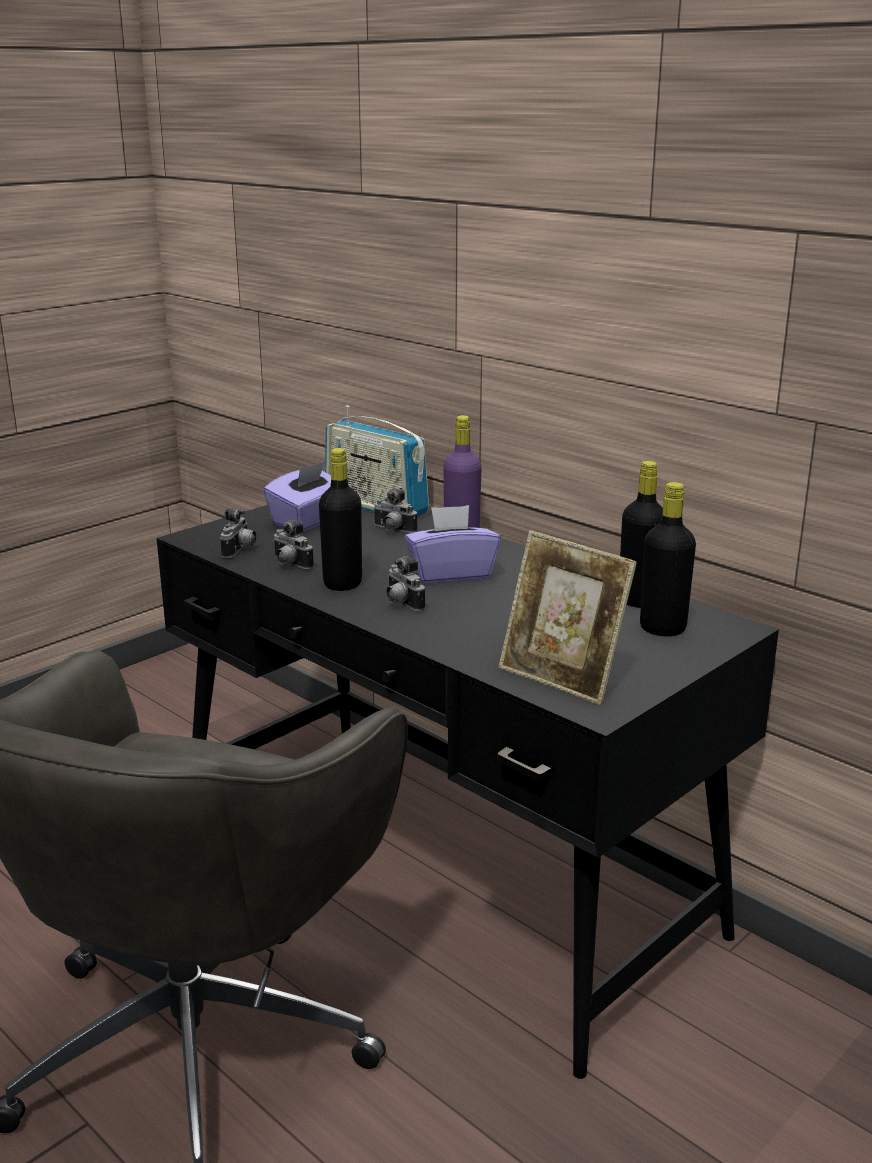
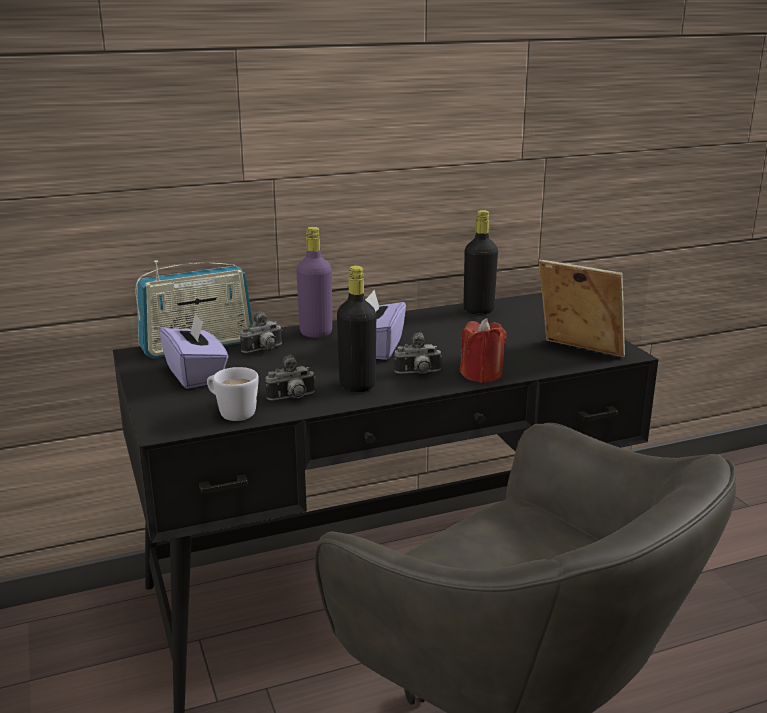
camera: 65 degrees left, 0 degrees up
camera [220,508,256,559] -> white mug [207,367,259,421]
picture frame [499,530,637,705] -> picture frame turned 120 degrees counterclockwise [539,260,625,357]
black bottle [640,482,696,636] -> none
none -> red candle [460,318,506,383]

